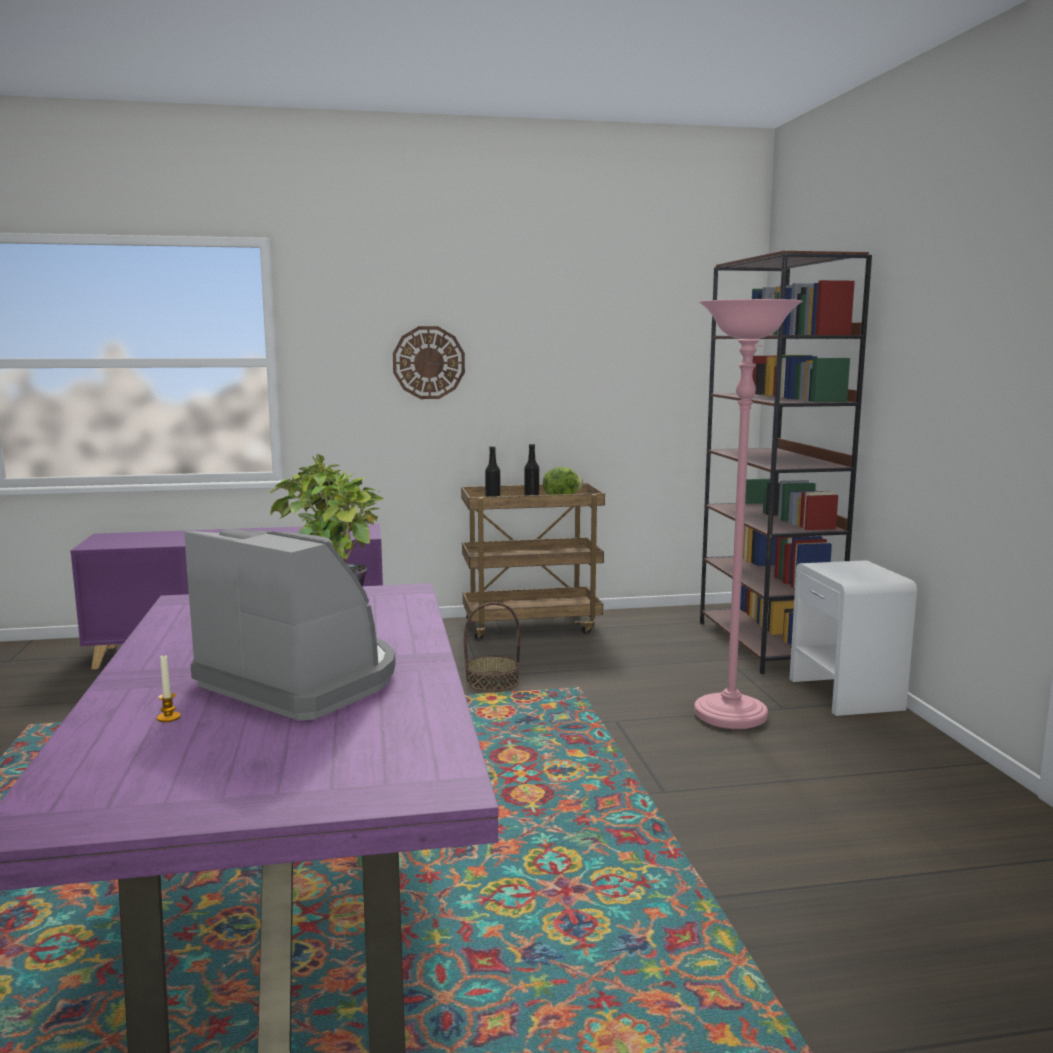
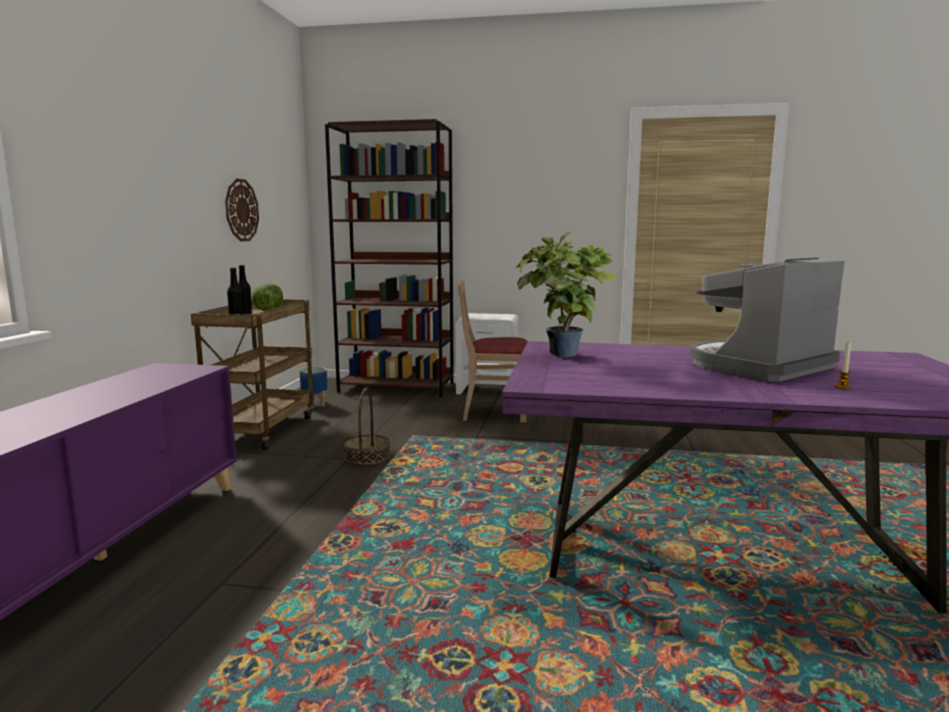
camera: 70 degrees left, 0 degrees up
wall clock [393,326,465,399] -> wall clock moved to [225,178,259,241]
pink floor lamp [694,299,803,729] -> beige chair [458,280,528,423]
none -> planter [299,367,328,408]

